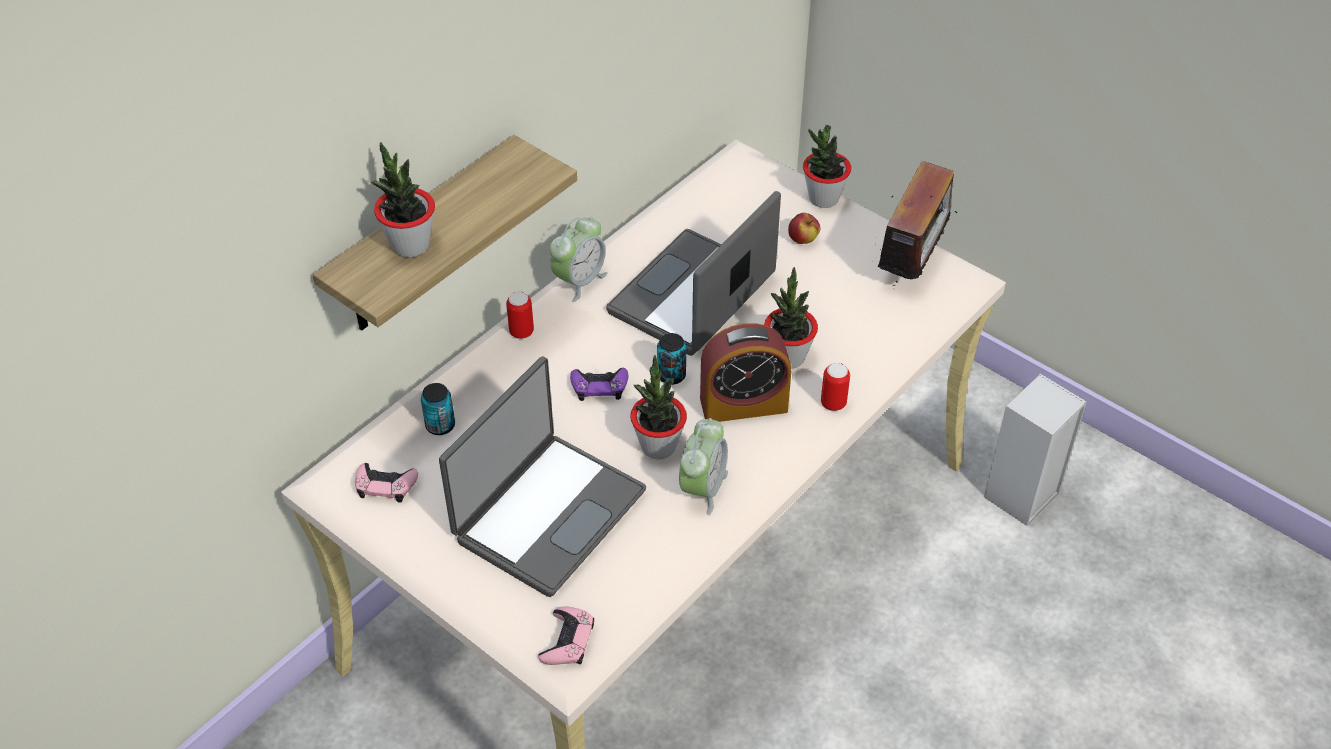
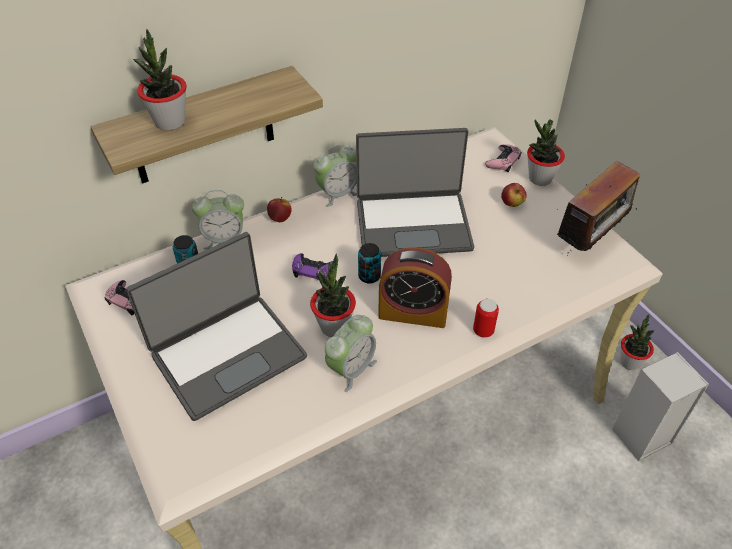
camera: 20 degrees right, 0 degrees up
can [506,292,534,339] -> apple [267,197,292,222]
pink game controller [538,607,594,665] -> pink game controller moved to [485,144,522,172]
laptop [606,191,781,356] -> laptop turned 150 degrees counterclockwise [356,128,474,257]
potted plant [764,267,818,369] -> potted plant moved to [620,314,655,370]
none -> alarm clock [192,190,244,250]

